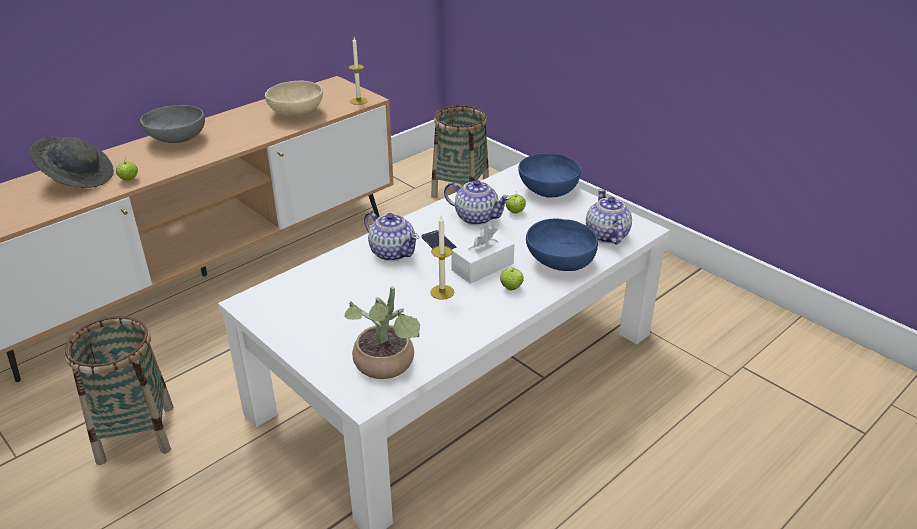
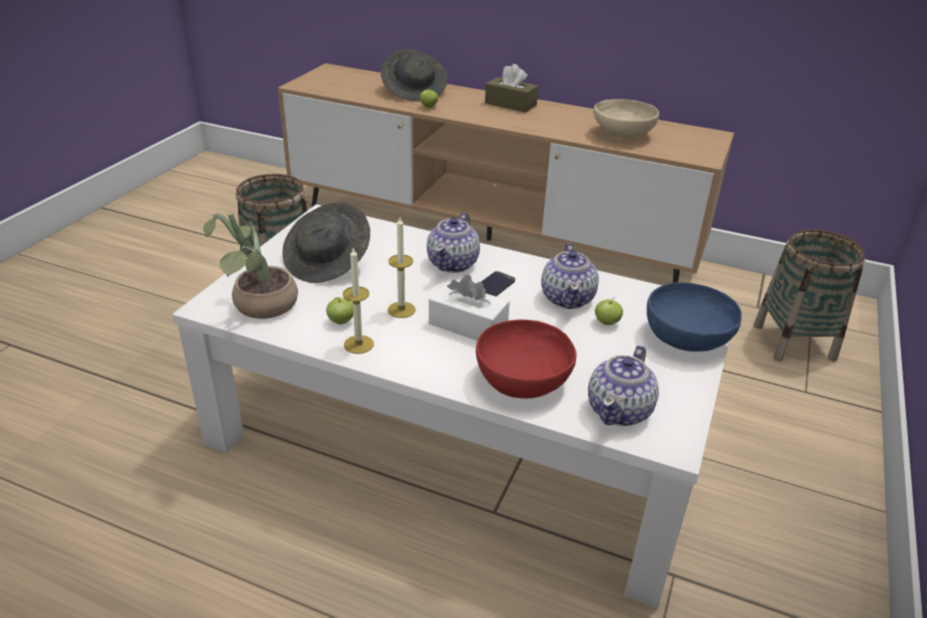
camera: 65 degrees right, 0 degrees up
grey bowl [140,105,205,143] -> brown tissue box [485,64,538,113]
candle [349,37,368,105] -> candle moved to [343,247,374,354]
apple [500,268,524,290] -> apple moved to [326,297,353,325]
blue bowl [526,218,598,271] -> red bowl [476,320,577,398]
teapot [586,189,632,244] -> teapot turned 150 degrees clockwise [588,345,659,426]
none -> grey hat [283,202,370,283]

